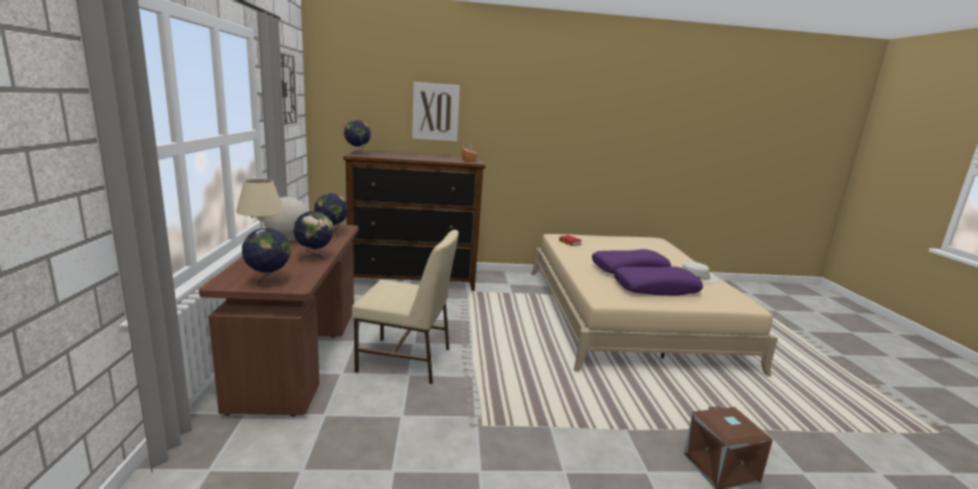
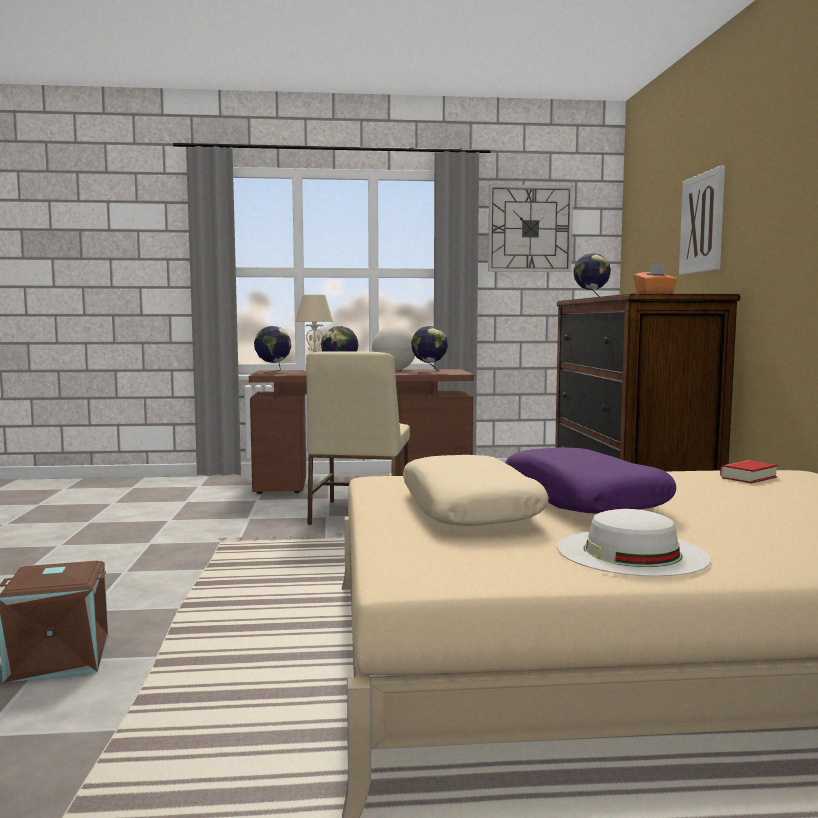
camera: 90 degrees right, 10 degrees down
purple pillow [614,266,703,296] -> beige pillow [403,455,549,526]

